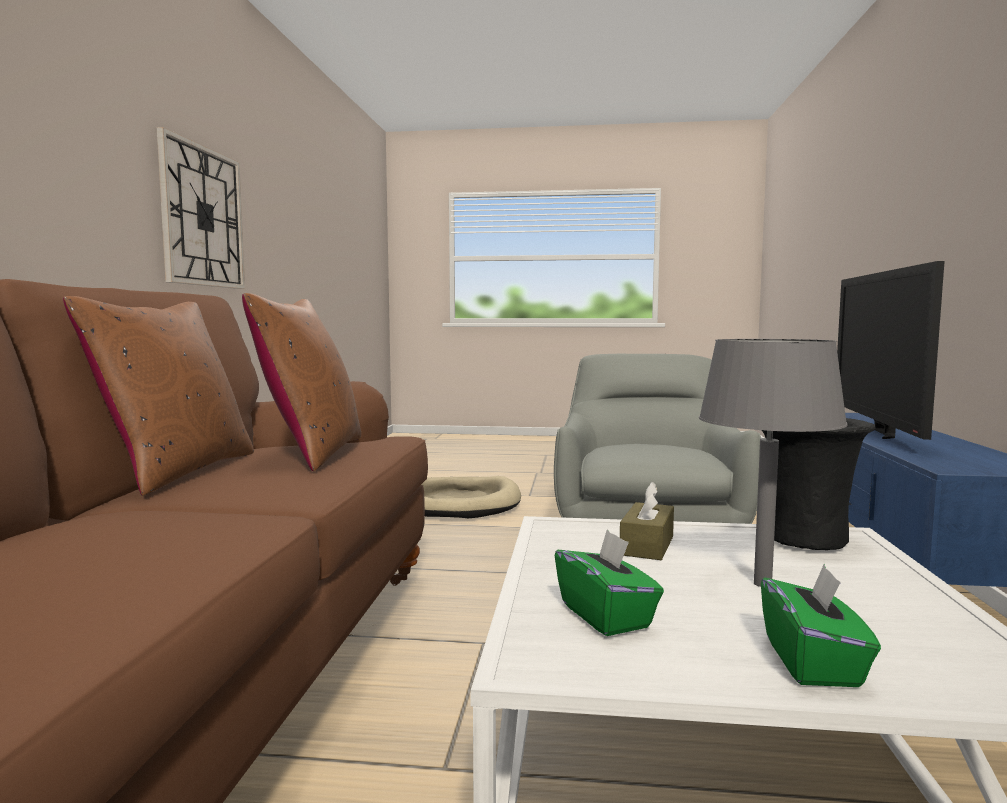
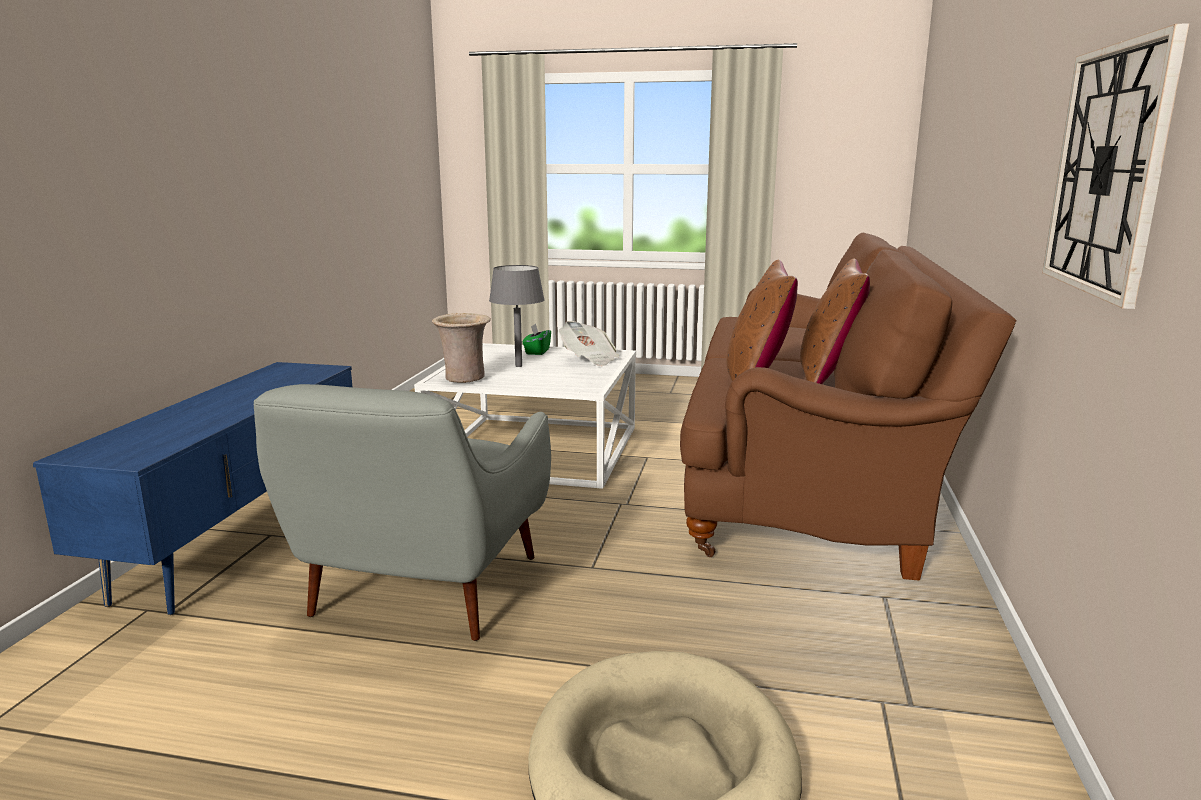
camera: 175 degrees left, 10 degrees up
green tissue box [555,529,664,636] -> newspaper [559,321,619,366]
brown tissue box [620,482,674,560] -> none
black vase [762,418,876,550] -> beige vase [432,313,491,383]
television [837,261,945,440] -> none

